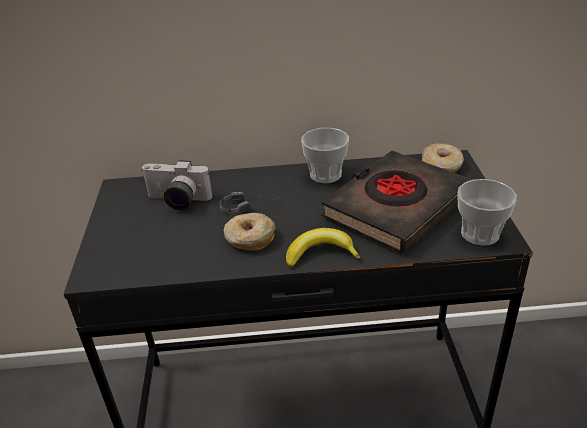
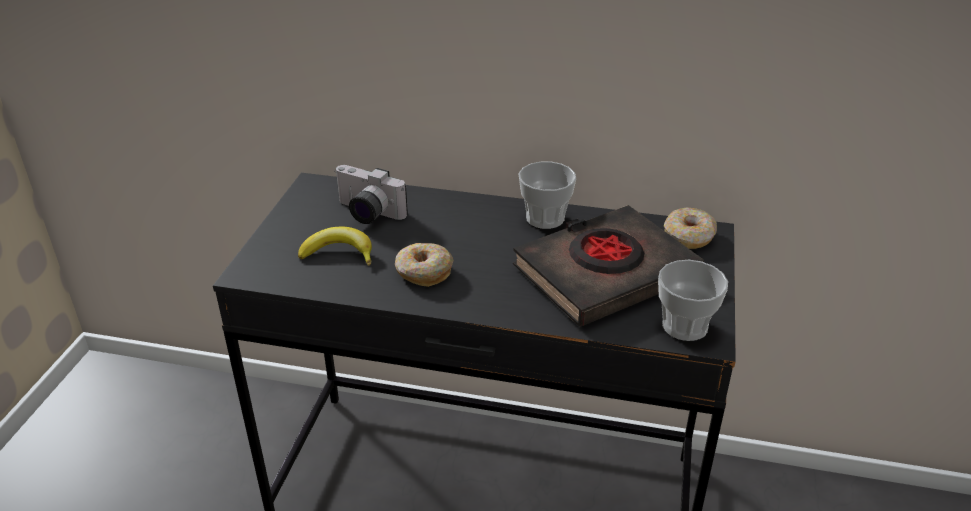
camera: 15 degrees right, 0 degrees up
headphones [219,181,297,213] -> none
banana [286,228,360,267] -> banana moved to [298,227,372,266]

